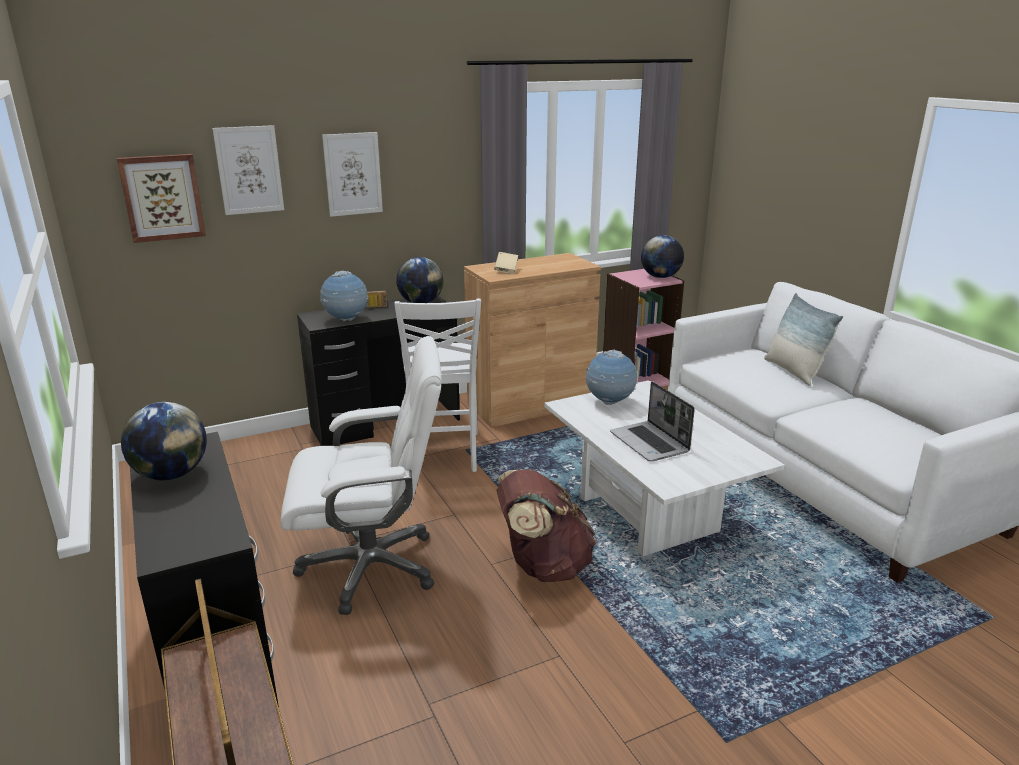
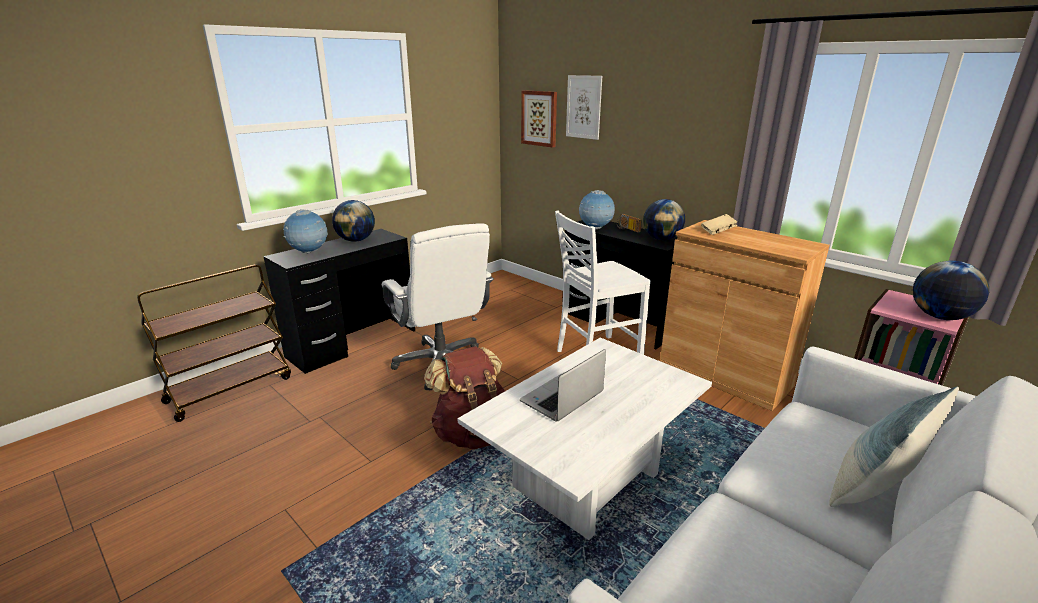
camera: 70 degrees right, 0 degrees up
picture [322,132,383,217] -> none
globe [586,350,637,405] -> globe moved to [283,209,328,254]

